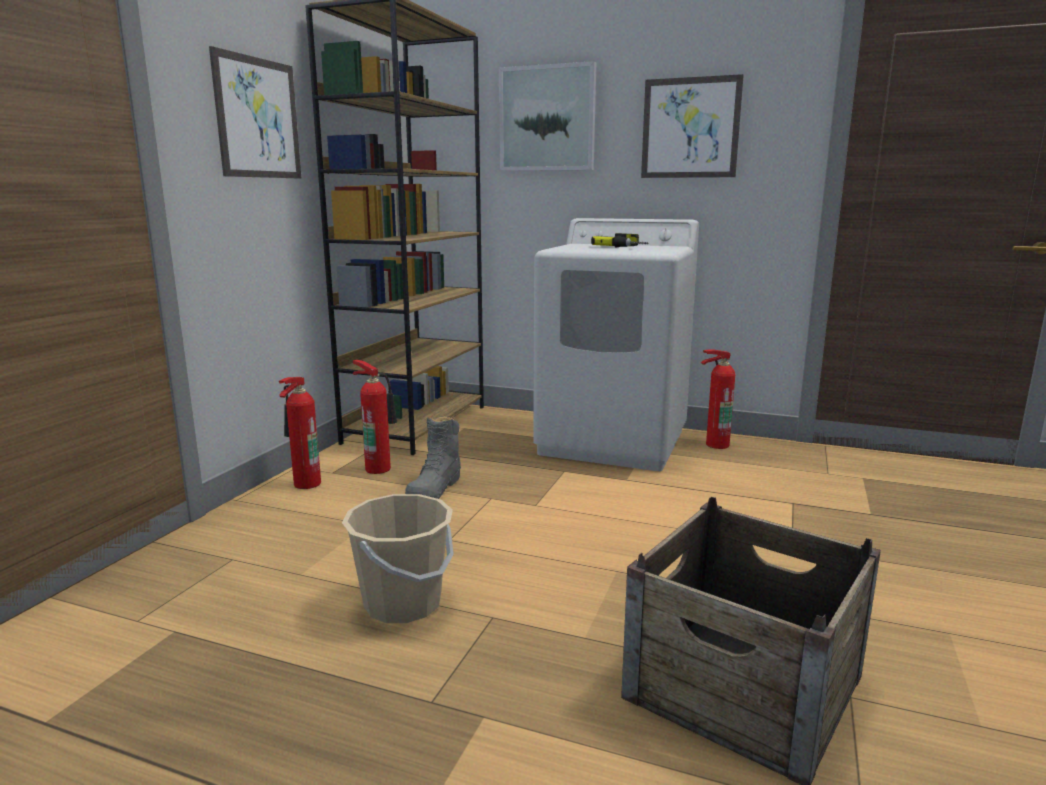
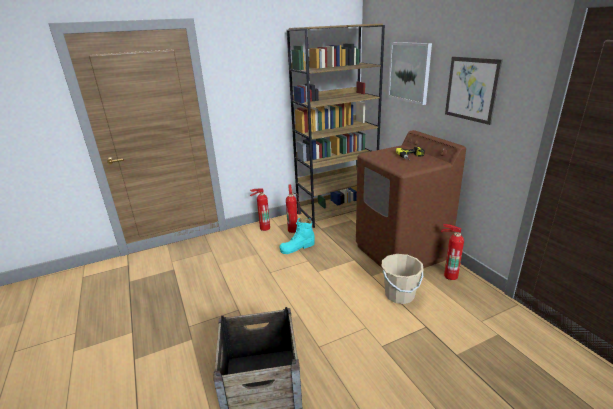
camera: 45 degrees right, 10 degrees up
picture [209,46,301,178] -> none
beige bucket [342,494,454,623] -> beige bucket moved to [382,254,423,304]
grey boot [405,416,461,499] -> turquoise boot [280,218,315,254]
white washing machine [533,218,699,471] -> brown washing machine [356,130,466,269]

